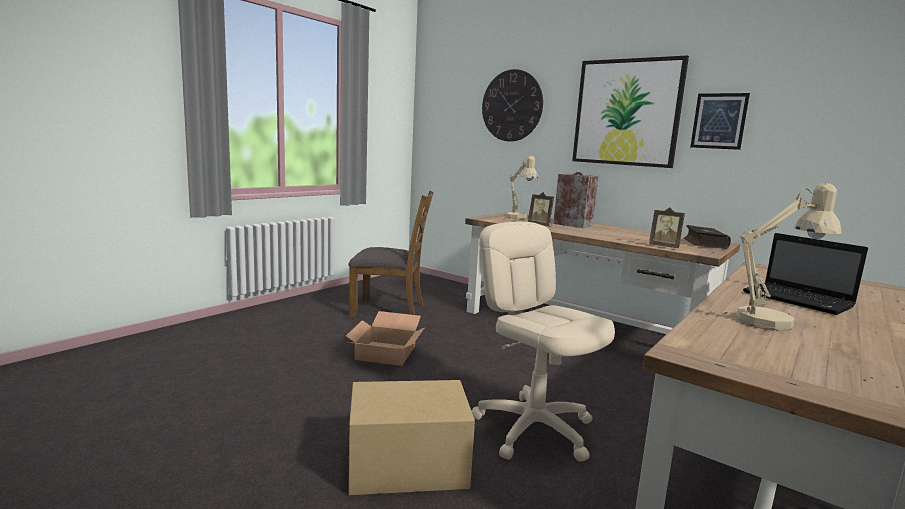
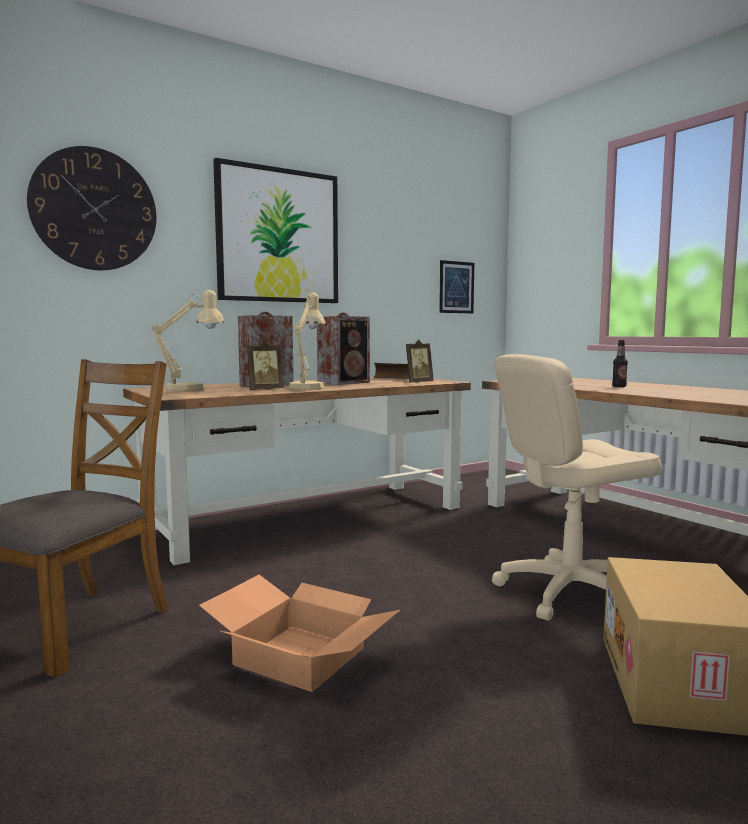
camera: 70 degrees left, 5 degrees down
picture [690,93,750,150] -> picture moved to [439,260,474,313]
beige table lamp [736,183,842,331] -> beige table lamp moved to [288,292,326,390]
laptop [743,233,868,315] -> bottle [612,340,628,387]
none -> speaker [317,313,370,385]

